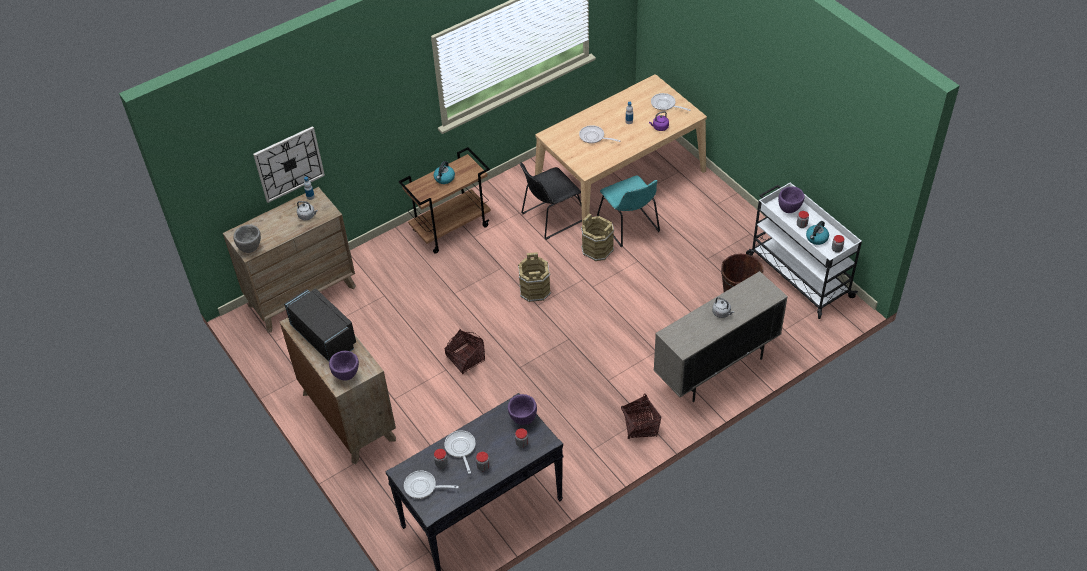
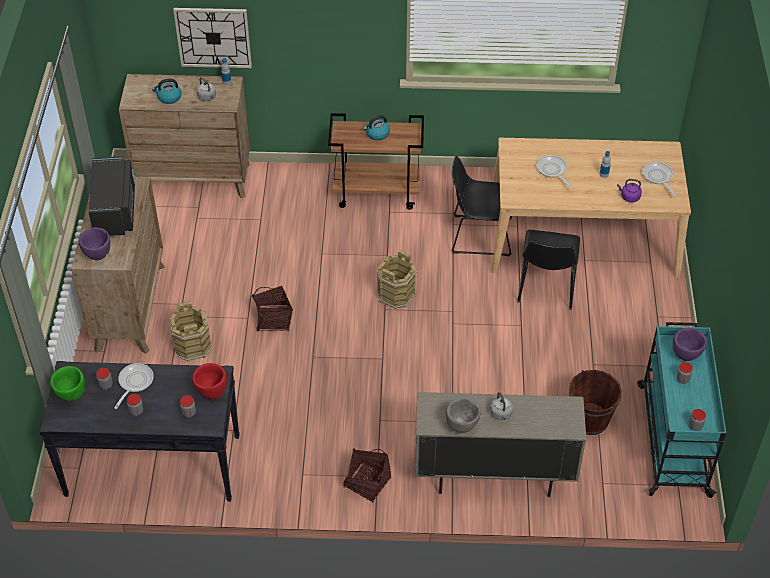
camera: 35 degrees right, 0 degrees up
grey bowl [233,224,261,253] -> grey bowl moved to [446,398,480,433]
frying pan [404,471,459,499] -> green bowl [50,366,85,401]
purple bowl [508,394,537,425] -> red bowl [192,363,227,399]
brown bucket [581,213,614,261] -> brown bucket moved to [168,301,212,361]
turquoise chair [597,176,660,247] -> black chair [517,230,580,310]
white cart [746,182,862,319] -> turquoise cart [637,322,726,498]
kettle [806,221,829,245] -> kettle moved to [152,78,182,104]

